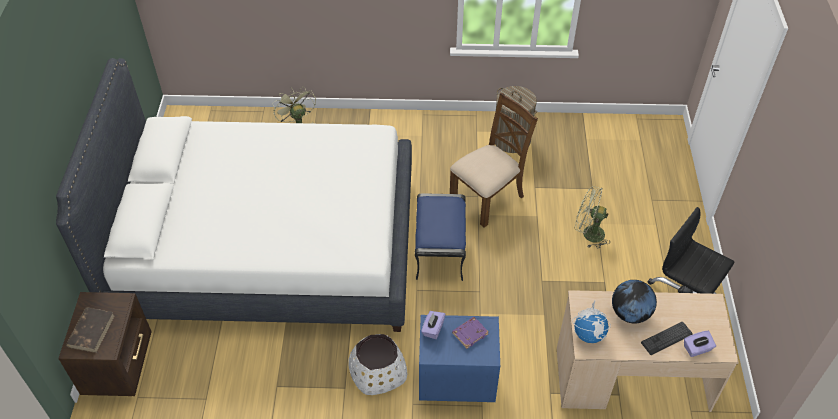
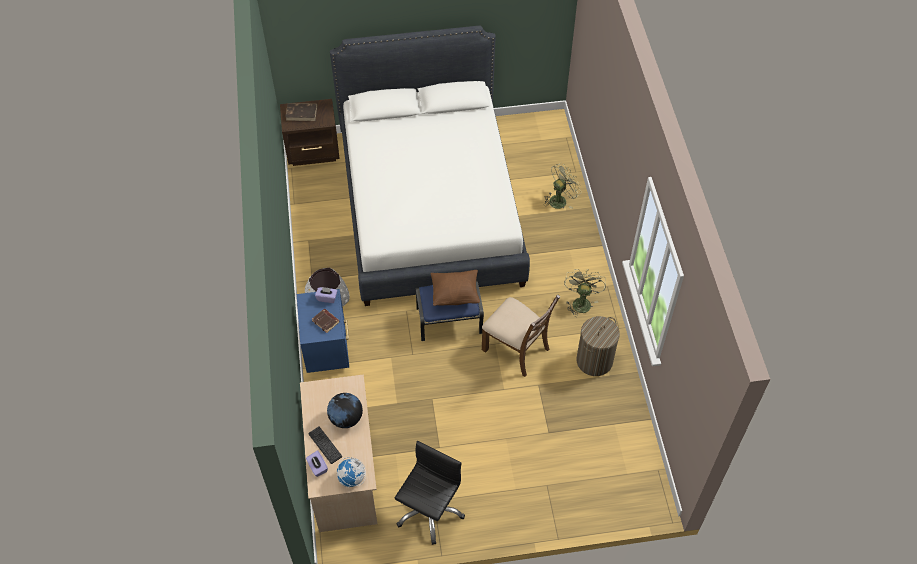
camera: 80 degrees right, 5 degrees up
purple book [452,317,489,349] -> brown book [312,309,340,333]
globe [572,300,611,343] -> globe moved to [337,457,366,487]
green fan [575,186,609,249] -> green fan moved to [564,269,606,317]
none -> brown pillow [431,270,480,306]

